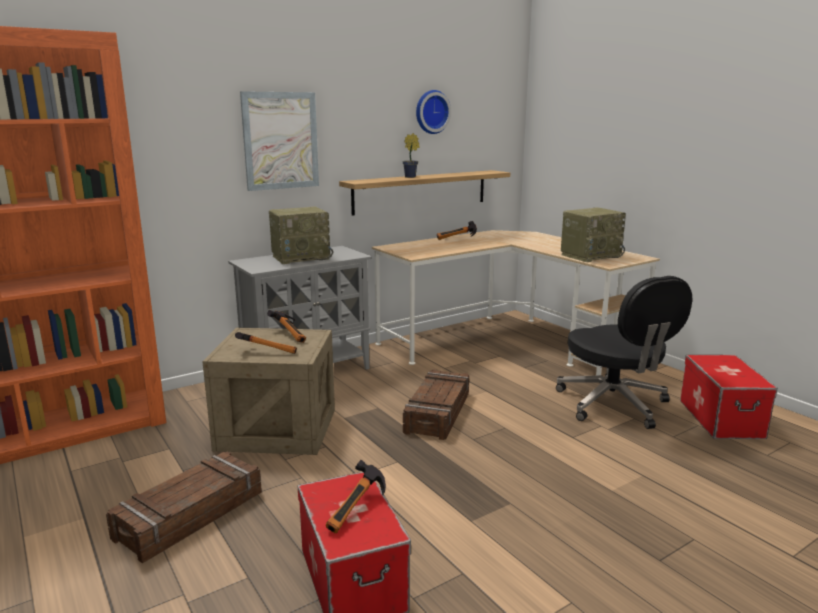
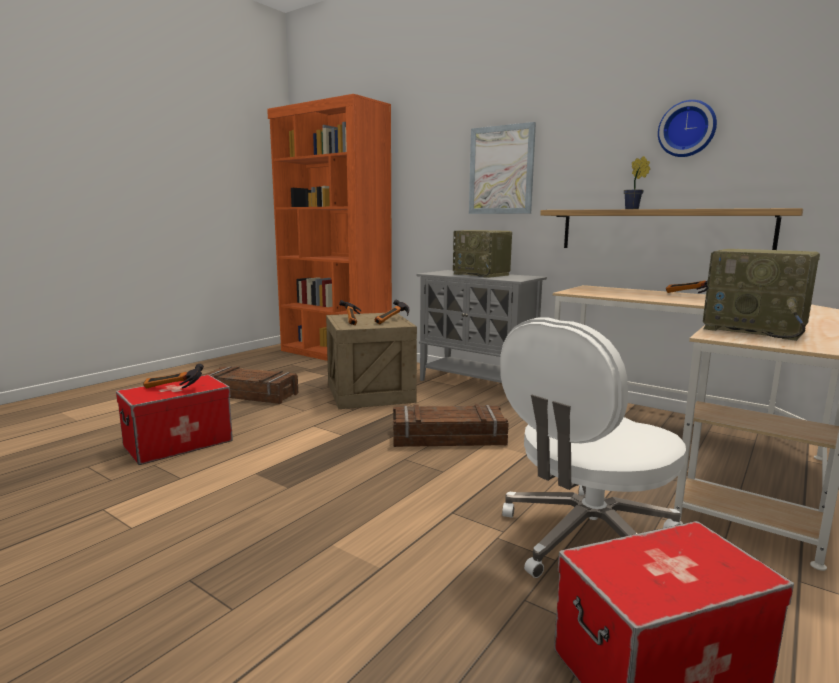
camera: 70 degrees right, 5 degrees down
black office chair [556,276,692,429] -> white office chair [500,317,686,578]

